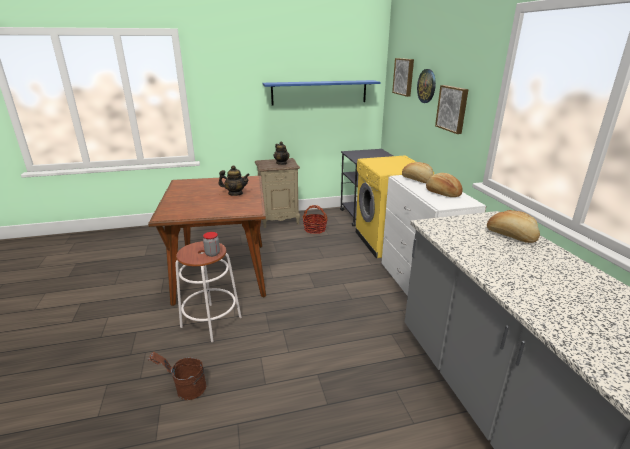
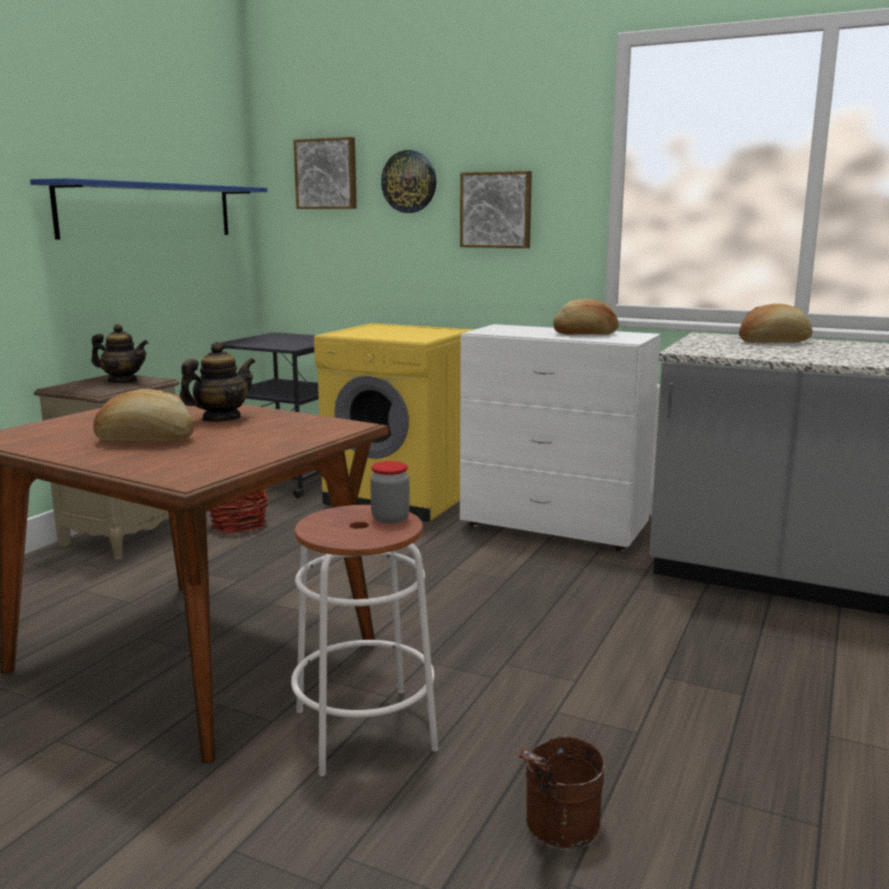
camera: 50 degrees left, 10 degrees down
bread [402,162,434,183] -> bread moved to [93,389,194,441]

